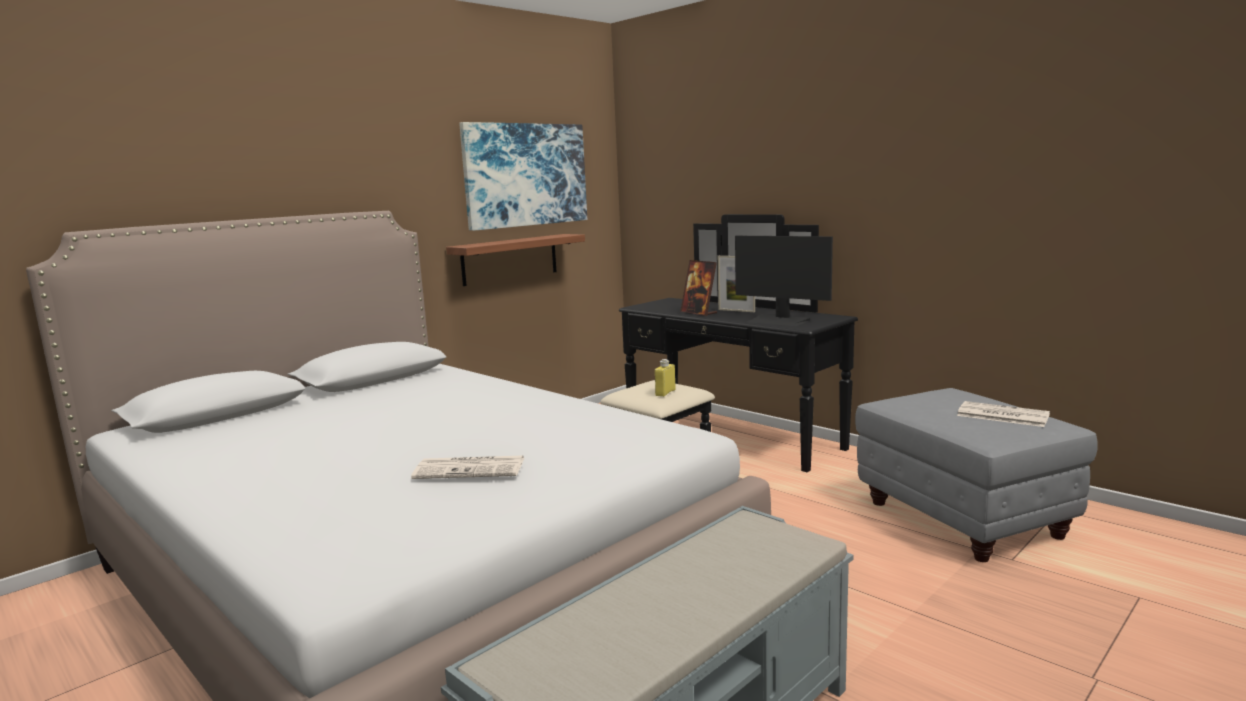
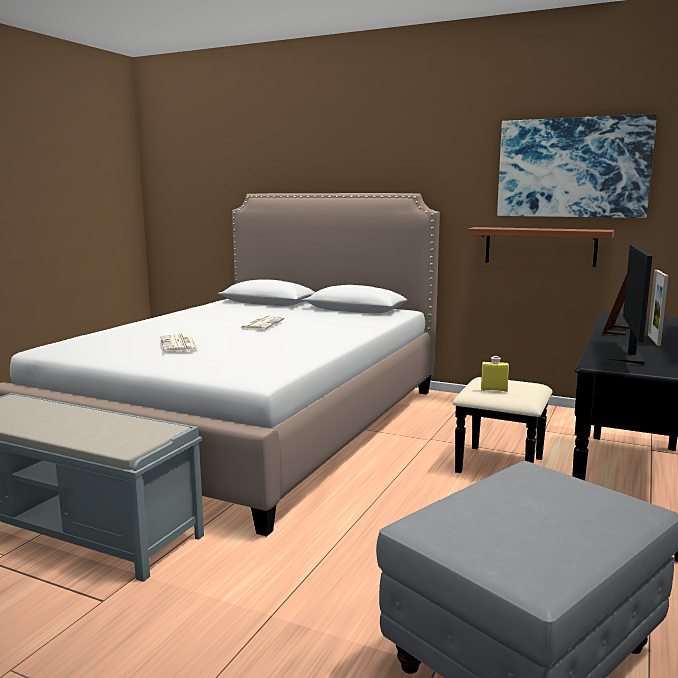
camera: 70 degrees right, 0 degrees up
newspaper [957,401,1050,427] -> newspaper moved to [240,316,285,330]

